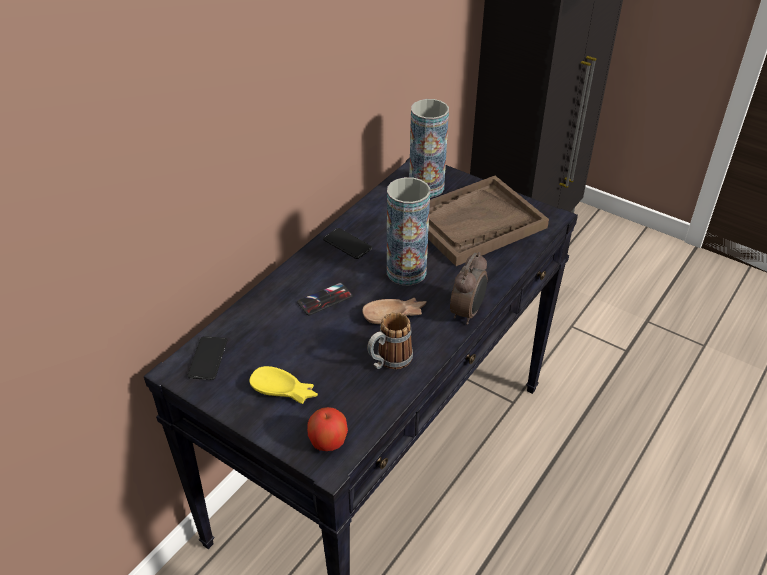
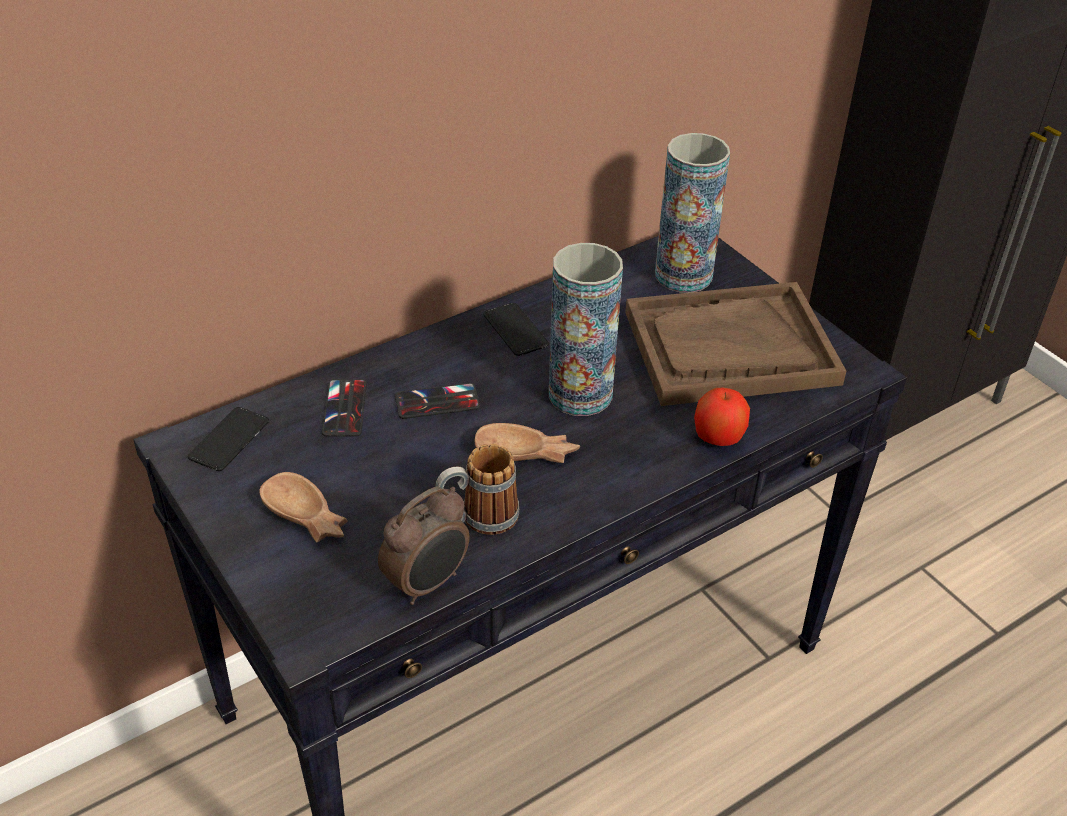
camera: 20 degrees right, 0 degrees up
yellow bowl [249,366,318,404] -> brown bowl [259,472,348,542]
apple [307,407,348,451] -> apple moved to [694,387,750,446]
alarm clock [450,252,487,325] -> alarm clock moved to [378,486,470,605]
none -> phone [322,379,367,437]

